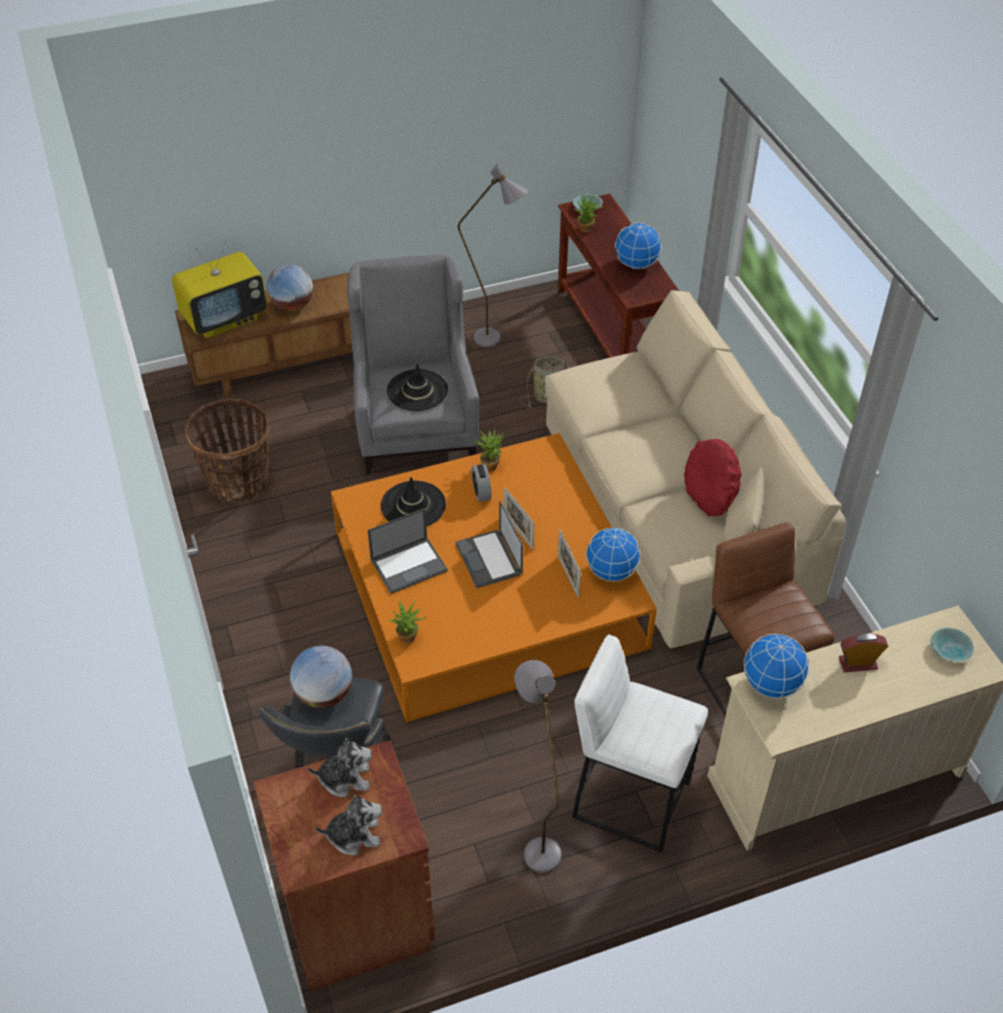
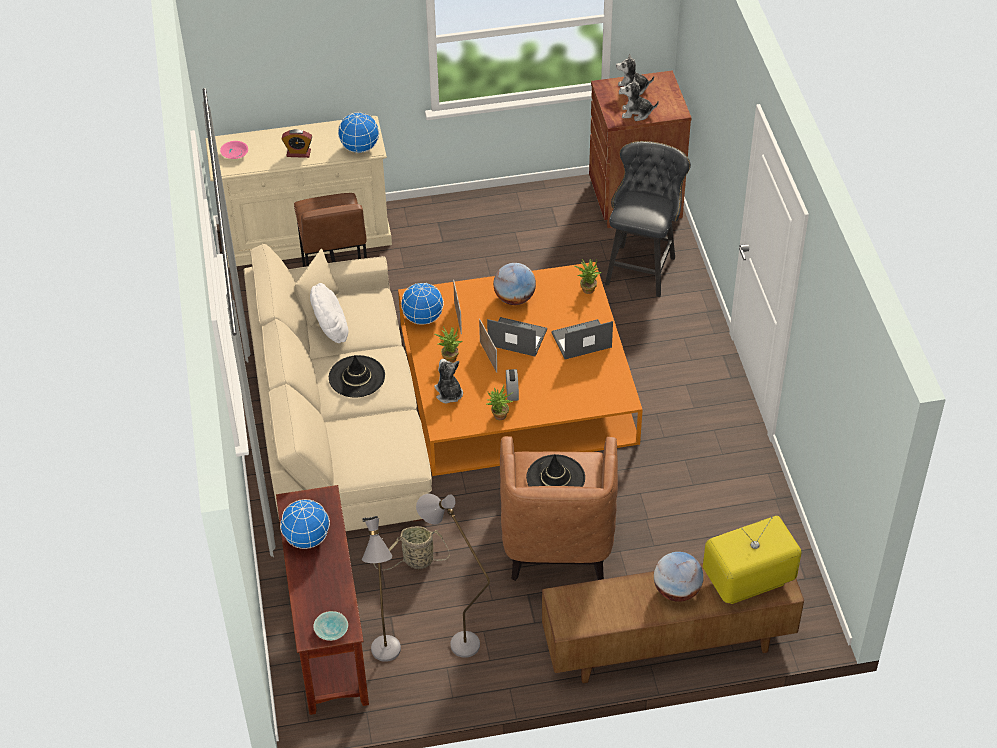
camera: 170 degrees left, 0 degrees up
basket [185,399,270,502] -> none
globe [290,646,352,708] -> globe moved to [493,263,536,305]
grey armchair [347,254,479,474] -> brown armchair [500,436,618,581]
black hat [381,477,446,527] -> black hat moved to [329,355,385,398]
laptop [456,501,523,588] -> laptop turned 60 degrees counterclockwise [487,317,547,357]
grey floor lamp [514,660,561,873] -> grey floor lamp moved to [362,518,401,662]
white stool [572,634,708,853] -> none
potted plant [574,194,604,233] -> potted plant moved to [434,326,462,363]
red pillow [684,439,742,516] -> white pillow [310,283,348,343]
turquoise bowl [931,628,974,662] -> pink bowl [220,141,248,159]
none -> plush toy [434,359,463,403]

